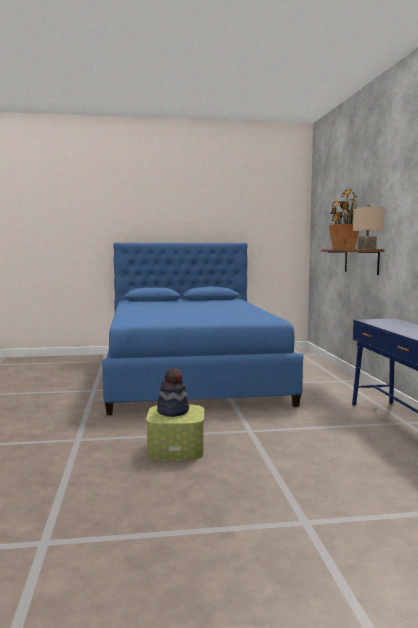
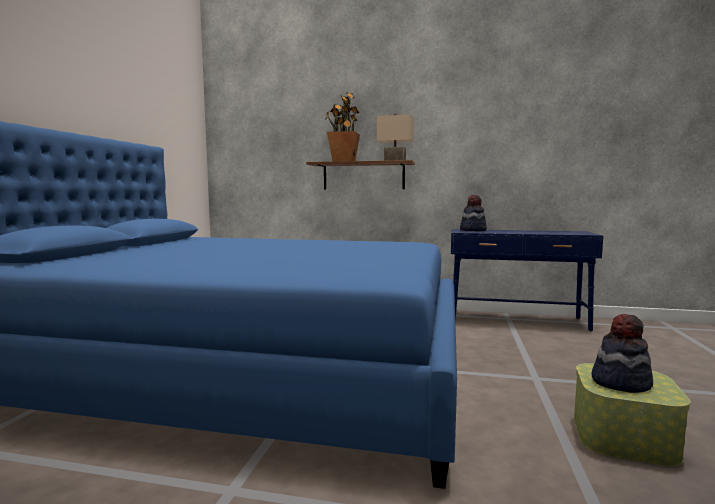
camera: 70 degrees left, 0 degrees up
none -> hat [460,195,487,231]

